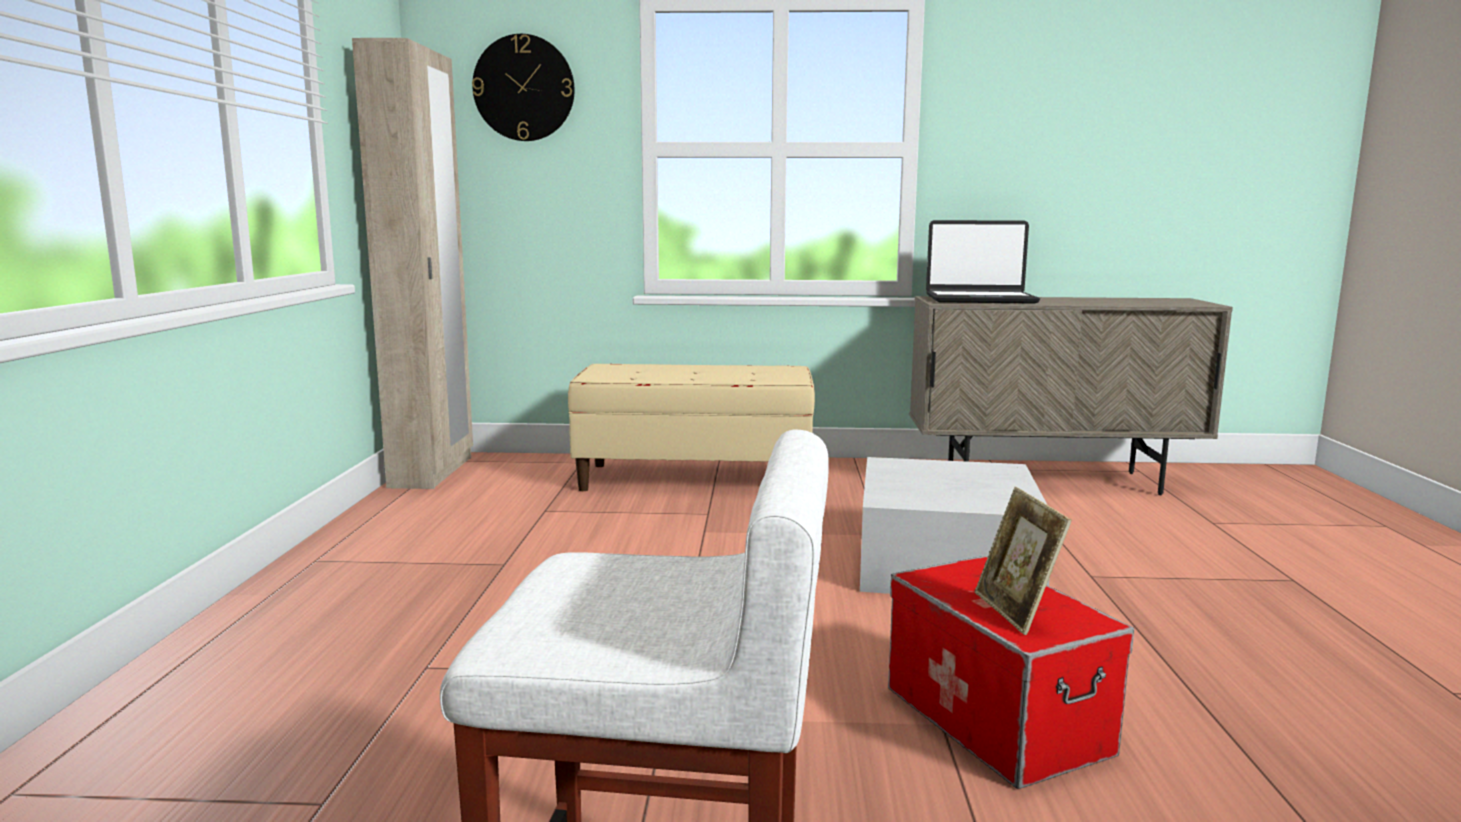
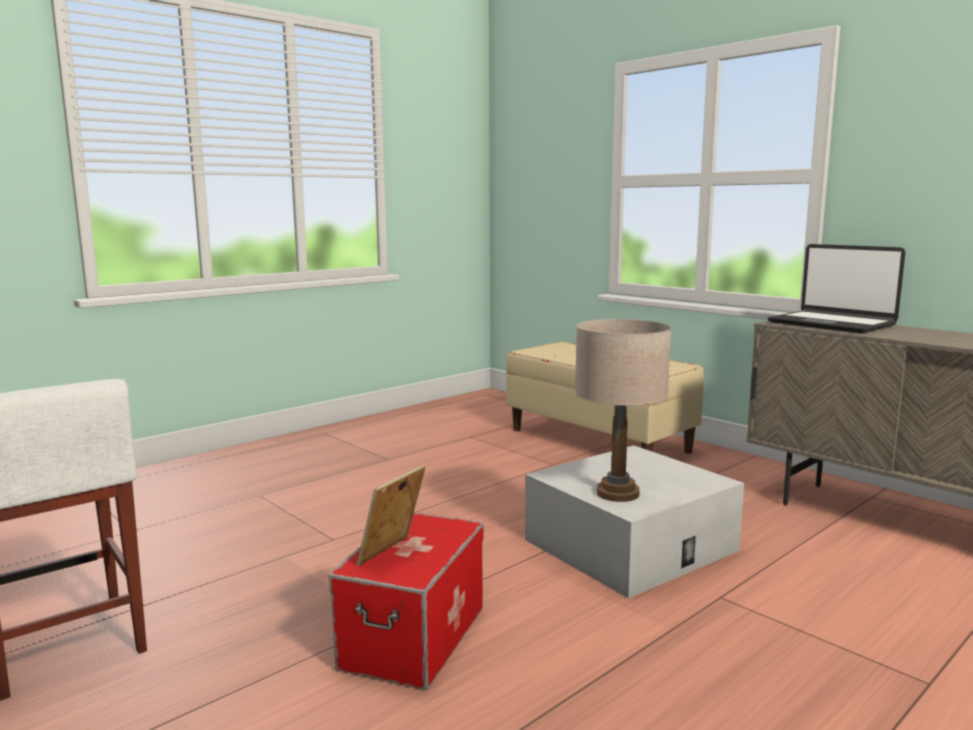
camera: 45 degrees right, 0 degrees up
beige wardrobe [352,38,473,489] -> none
wall clock [472,34,575,141] -> none
none -> beige table lamp [575,319,671,502]

